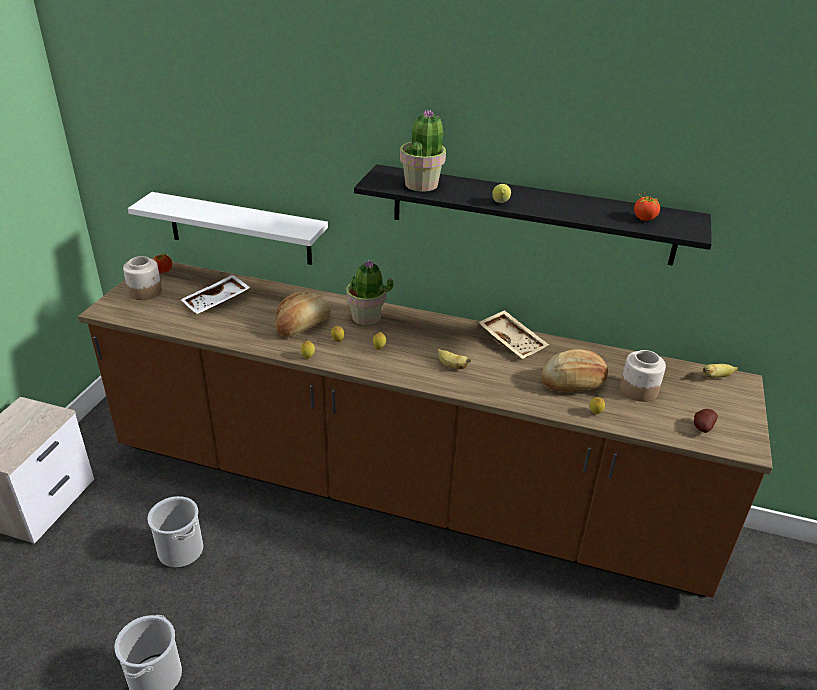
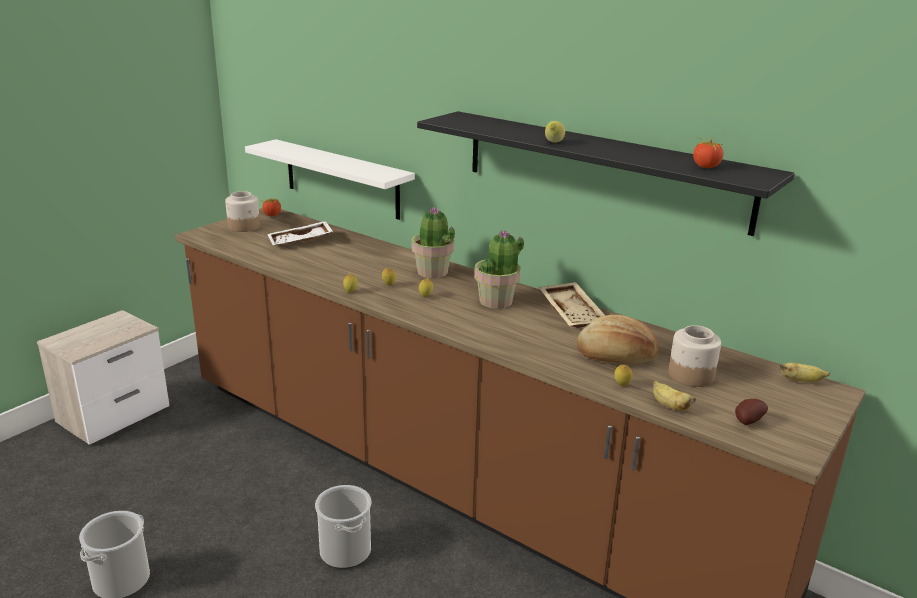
camera: 20 degrees right, 10 degrees down
bucket [147,496,203,568] -> bucket moved to [315,485,371,569]
bread [276,292,331,338] -> none
potted plant [400,109,446,192] -> potted plant moved to [474,230,524,309]
banana [438,349,471,369] -> banana moved to [653,381,696,411]

